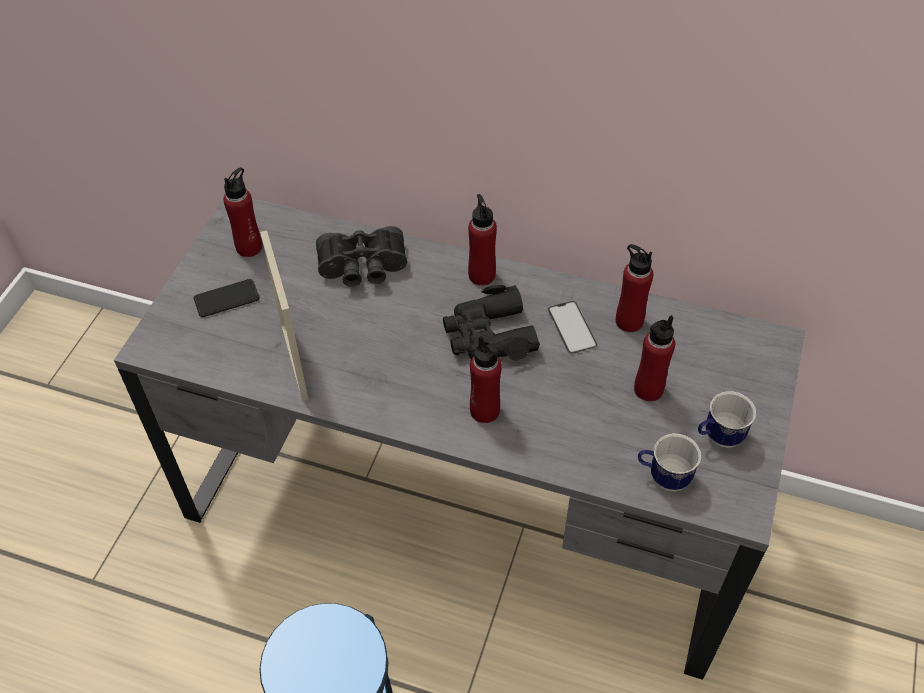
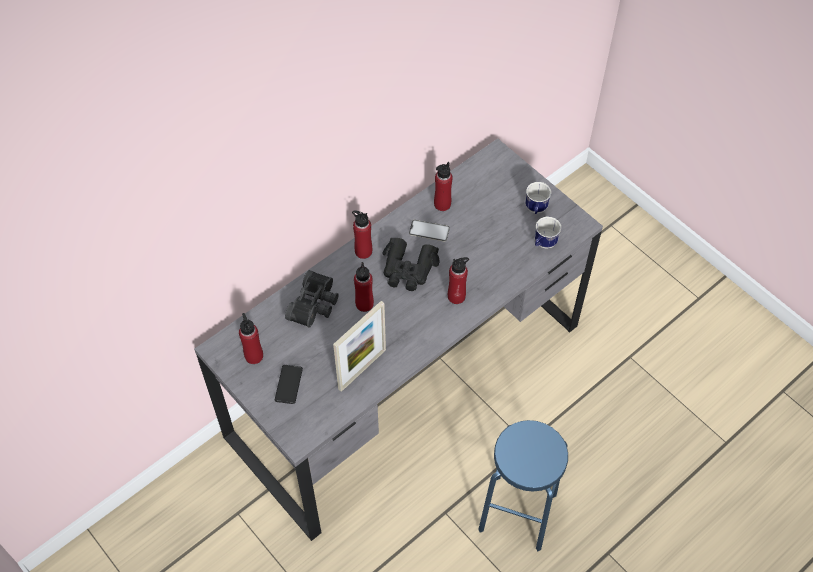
camera: 60 degrees left, 5 degrees up
picture frame [260,231,308,401] -> picture frame turned 60 degrees counterclockwise [333,301,386,392]
red bottle [634,315,675,401] -> red bottle moved to [354,262,374,312]

